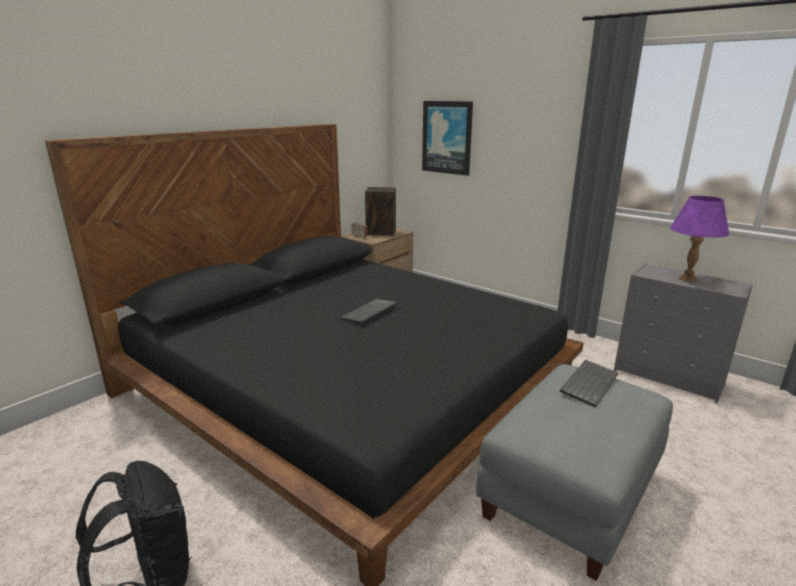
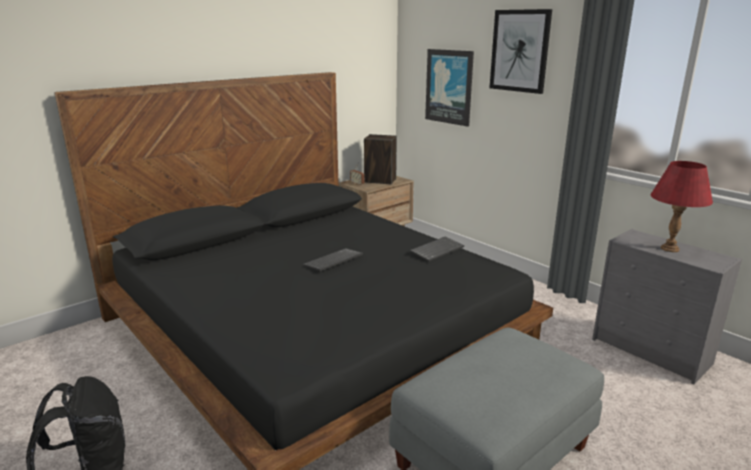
camera: 10 degrees right, 0 degrees up
keyboard [560,360,618,407] -> keyboard moved to [410,236,464,262]
purple table lamp [670,196,729,282] -> red table lamp [650,161,713,252]
none -> picture [489,9,552,94]

